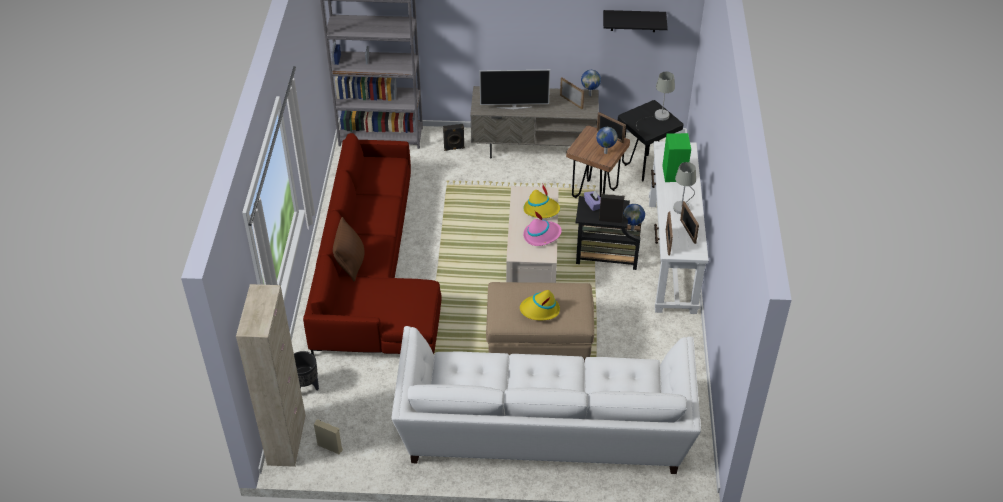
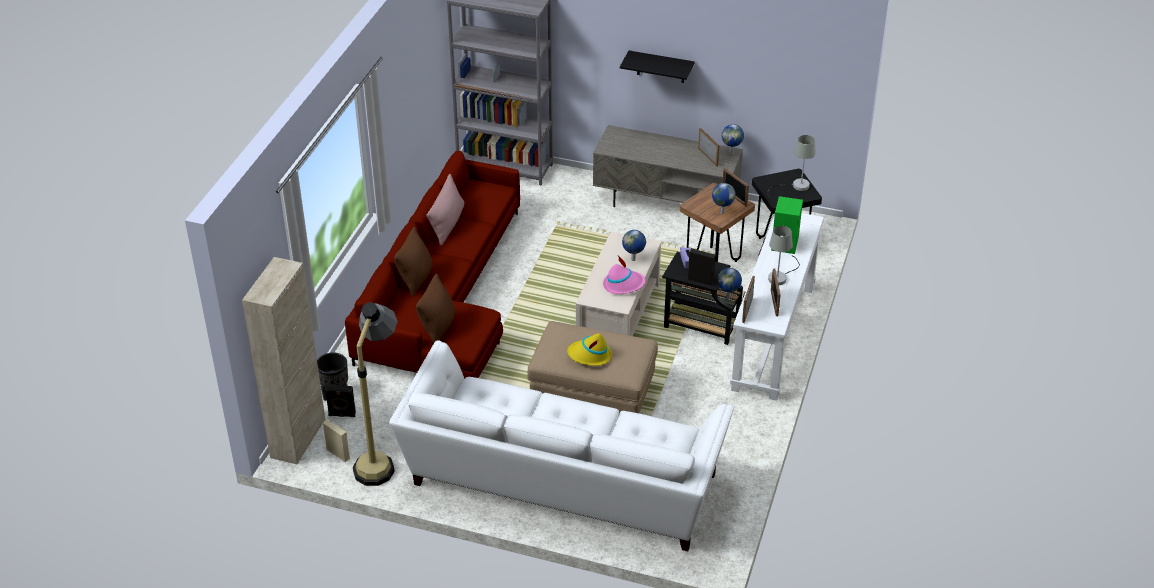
camera: 15 degrees right, 5 degrees down
black speaker [443,124,465,151] -> black speaker moved to [325,385,356,417]
television [480,70,550,109] -> none
yellow hat [523,183,560,218] -> globe [622,230,646,261]
black shelf [603,10,668,32] -> black shelf moved to [620,51,695,83]
none -> floor lamp [353,302,398,486]
none -> brown pillow [416,274,456,344]
none -> pink pillow [427,174,464,246]

